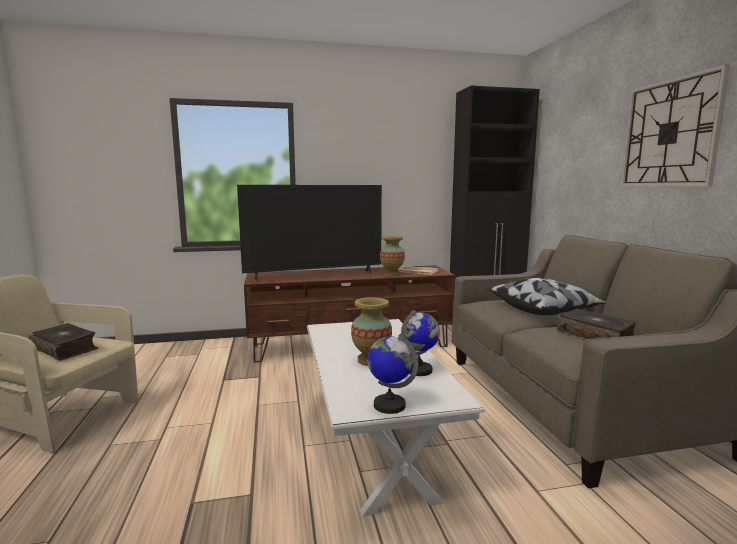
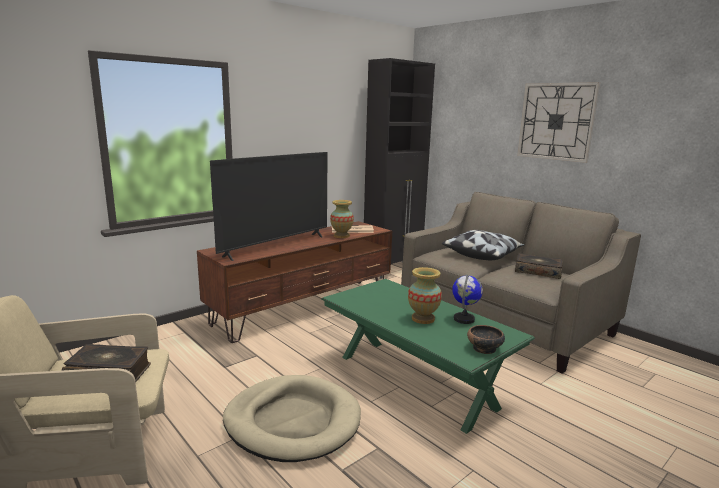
camera: 30 degrees left, 5 degrees up
white coffee table [307,319,485,517] -> green coffee table [321,279,535,434]
globe [368,334,419,414] -> bowl [467,325,505,354]
none -> beige dog bed [223,375,361,462]

